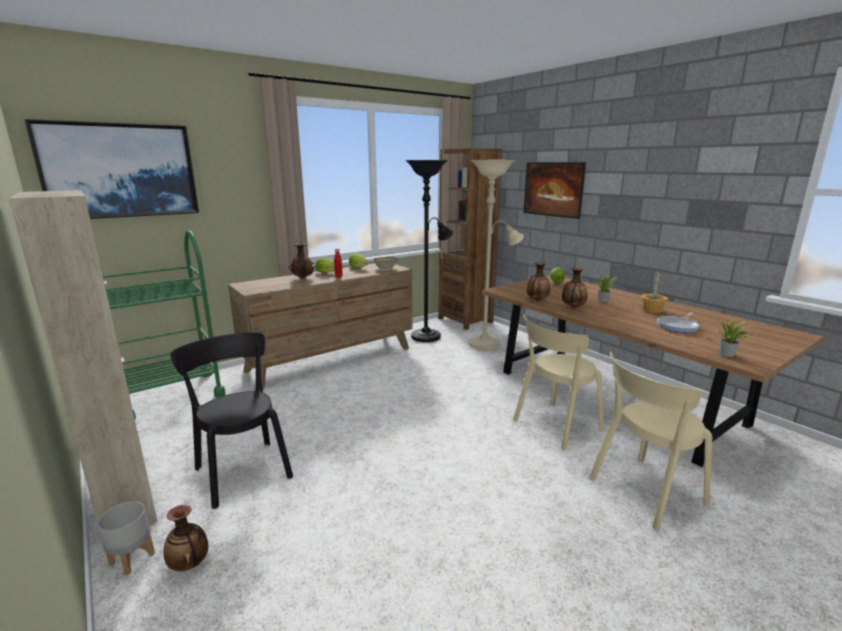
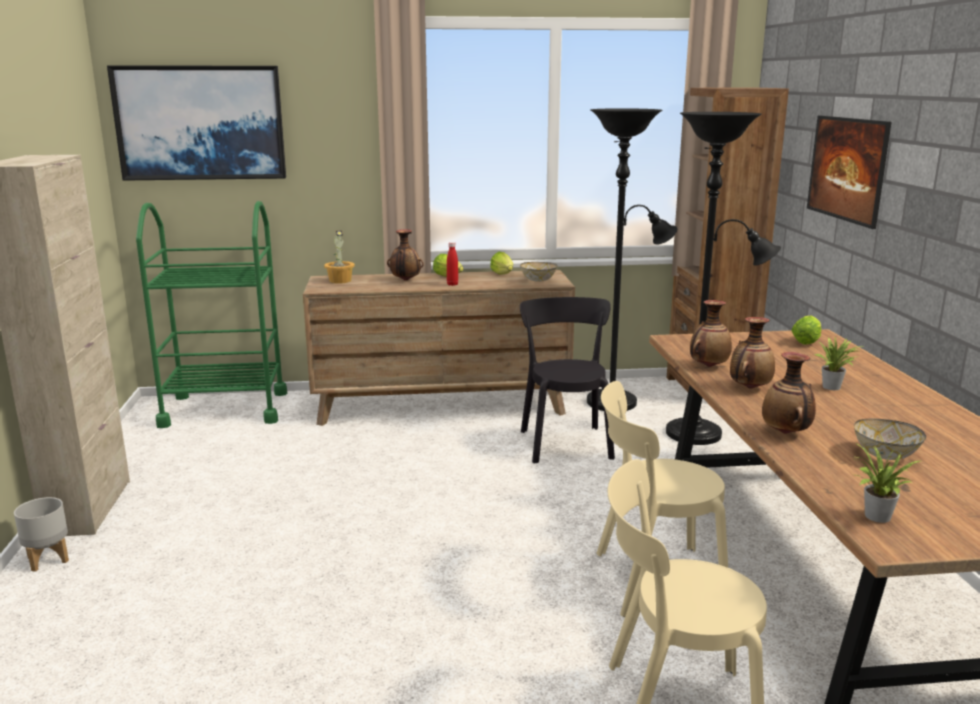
camera: 30 degrees right, 0 degrees up
vase [164,505,208,571] -> vase moved to [762,352,816,434]
black chair [170,332,293,509] -> black chair moved to [520,297,615,463]
beige floor lamp [469,160,524,350] -> black floor lamp [666,112,781,445]
potted plant [641,270,668,313] -> potted plant moved to [324,230,355,284]
frying pan [657,312,700,333] -> bowl [854,419,926,460]

